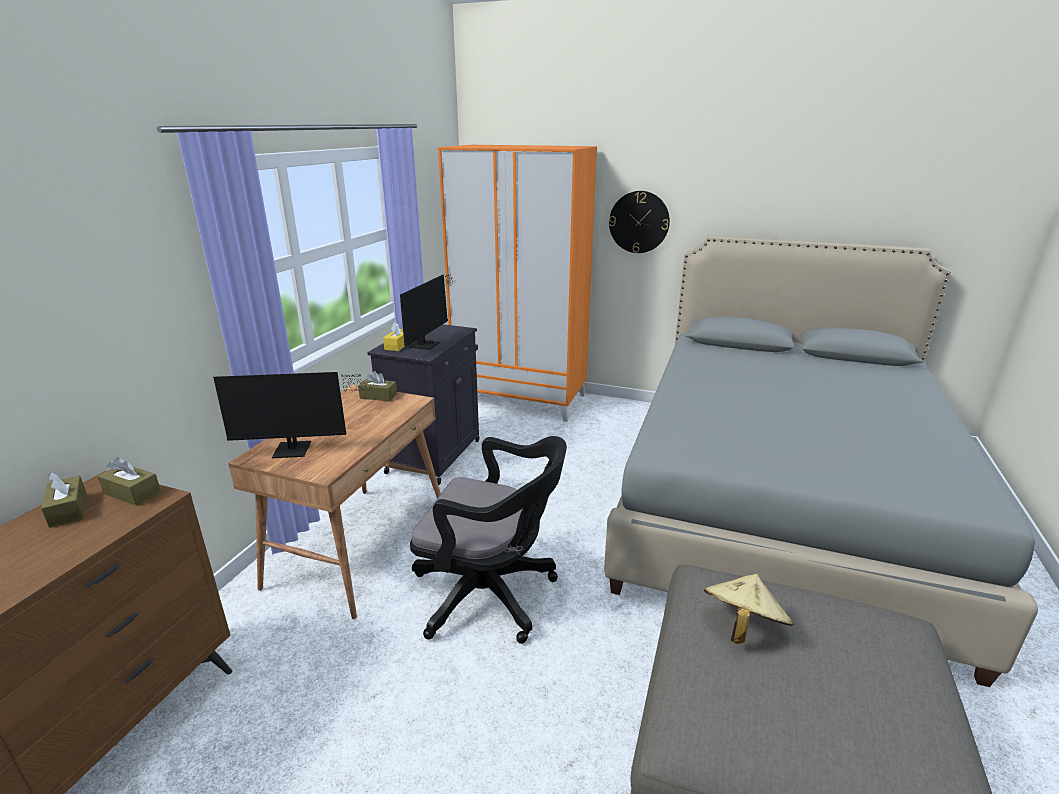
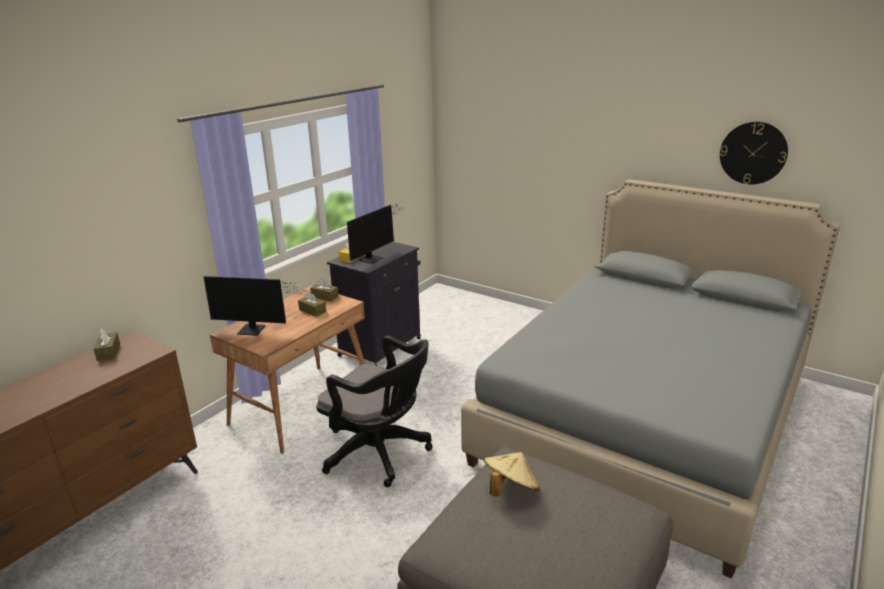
camera: 15 degrees right, 0 degrees up
brown tissue box [97,457,161,506] -> brown tissue box moved to [298,291,326,317]
orange wardrobe [438,145,597,422] -> none
wall clock [609,191,670,253] -> wall clock moved to [720,122,788,185]

